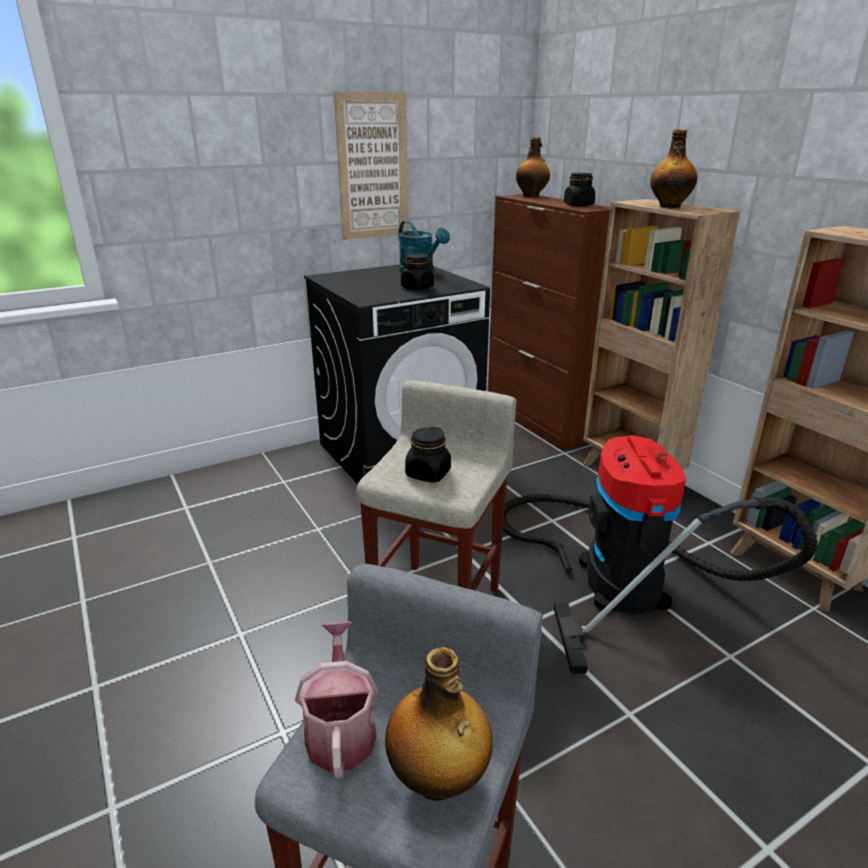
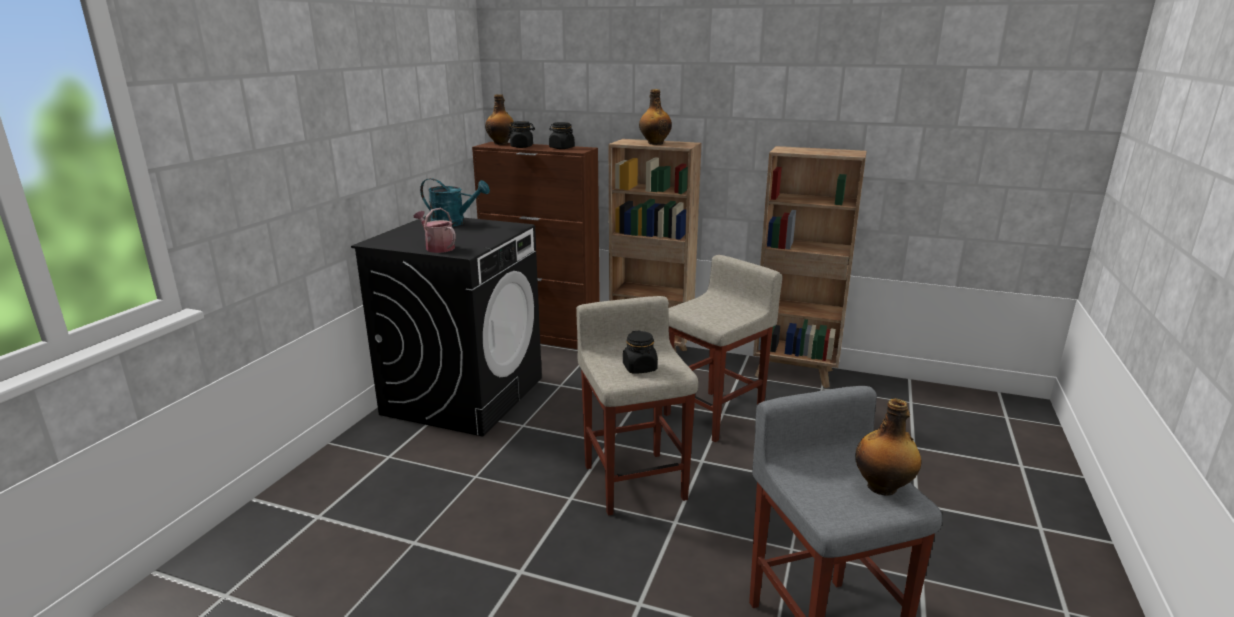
camera: 40 degrees left, 5 degrees down
watering can [295,621,378,779] -> watering can moved to [413,208,456,253]
picture [334,91,408,240] -> none
black jar [401,254,434,290] -> black jar moved to [508,121,535,148]
vacuum cleaner [503,435,818,674] -> beige stool [664,255,783,442]

